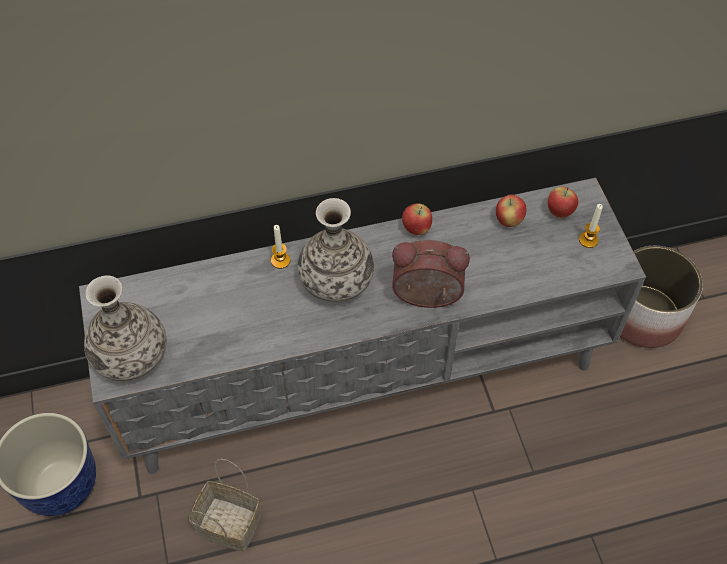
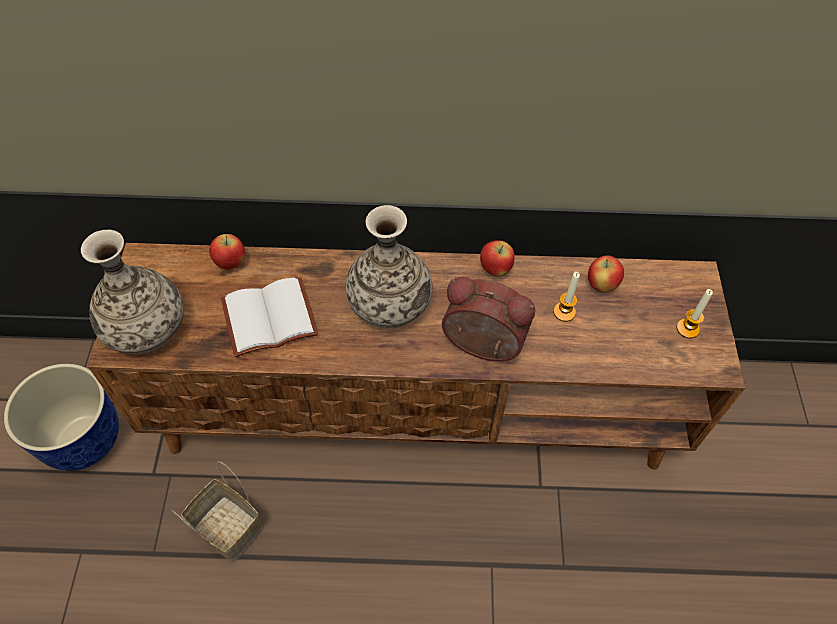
camera: 15 degrees right, 0 degrees up
grey tv stand [79,178,646,474] -> brown tv stand [88,243,746,470]
candle [271,225,290,269] -> candle moved to [553,272,580,322]
apple [547,187,579,218] -> apple moved to [209,234,245,270]
planter [620,246,703,348] -> none
none -> white book [221,277,318,357]

